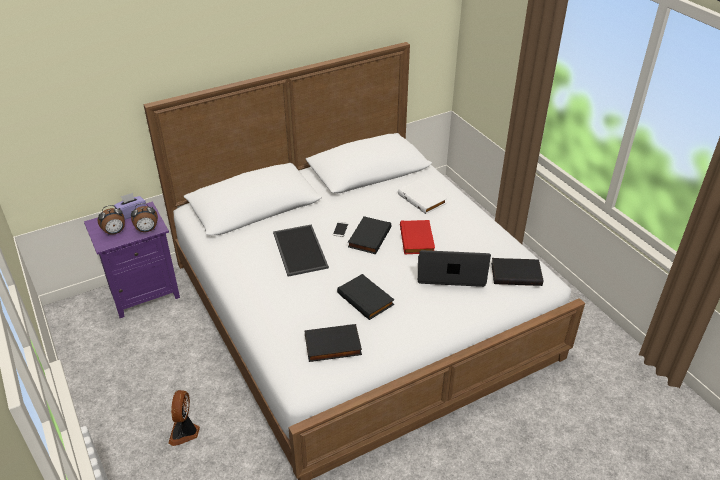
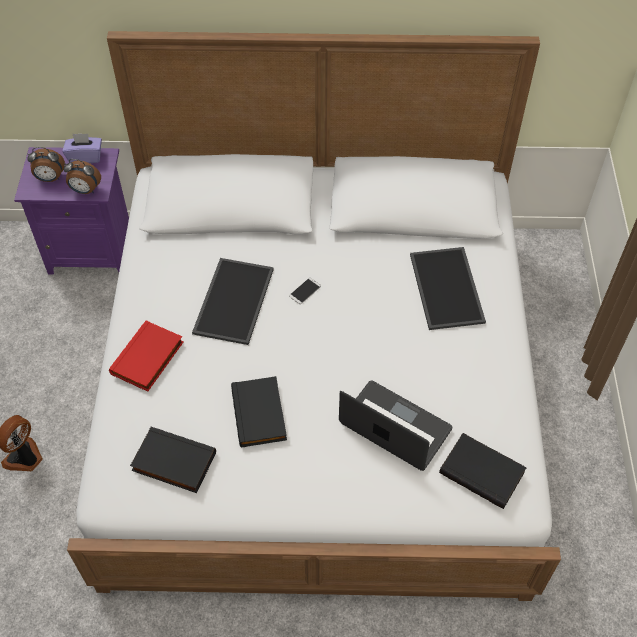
camera: 30 degrees right, 15 degrees up
black book [348,216,391,254] -> none
white book [398,180,447,214] -> tray [410,247,486,330]
red book [400,220,435,255] -> red book moved to [109,320,184,392]

